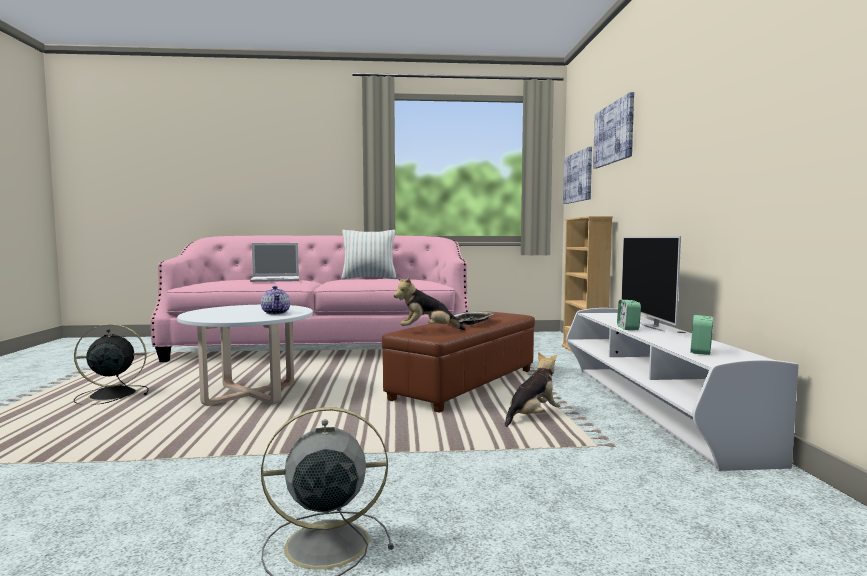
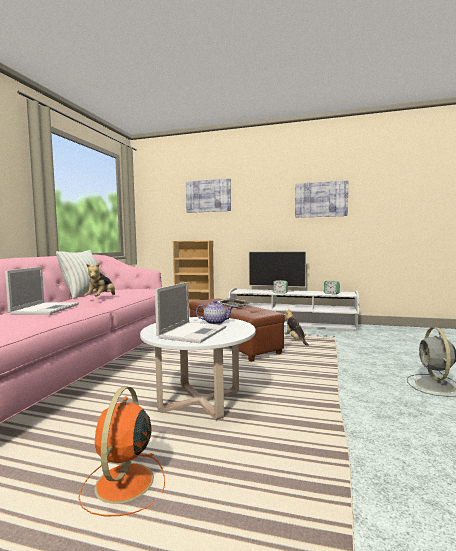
camera: 70 degrees left, 0 degrees up
black fan [74,324,149,405] -> orange fan [78,387,165,516]
plush toy [394,277,465,330] -> plush toy moved to [84,263,115,297]
picture [563,147,592,204] -> picture moved to [295,180,348,218]
none -> laptop [155,282,226,343]

